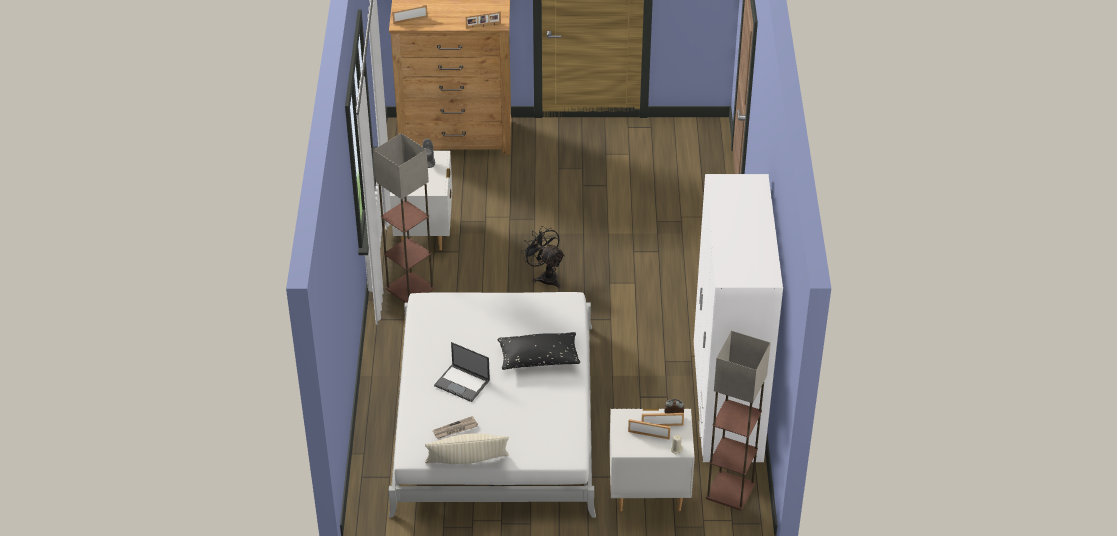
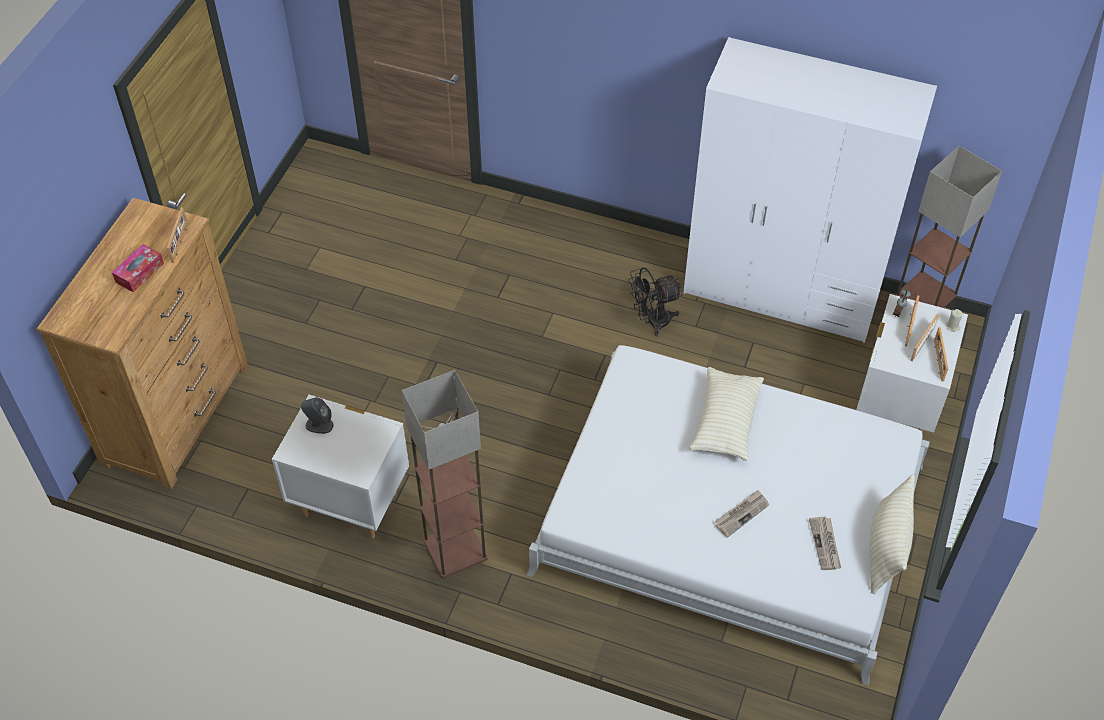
camera: 70 degrees left, 10 degrees up
picture frame [392,5,428,24] -> picture frame moved to [934,327,948,382]
laptop [434,342,490,402] -> newspaper [715,490,769,538]
black pillow [498,332,580,370] -> beige pillow [689,367,764,461]
black fan [521,226,565,289] -> black fan moved to [628,268,682,336]
none -> tissue box [112,244,164,292]

